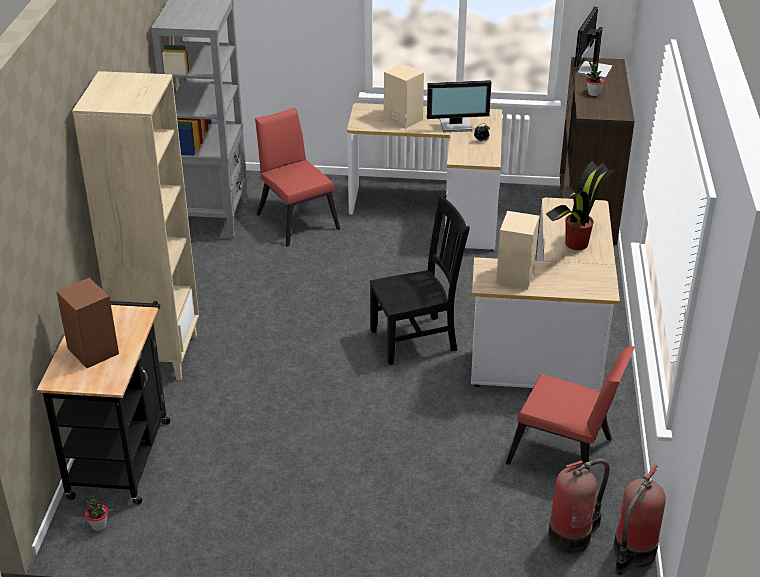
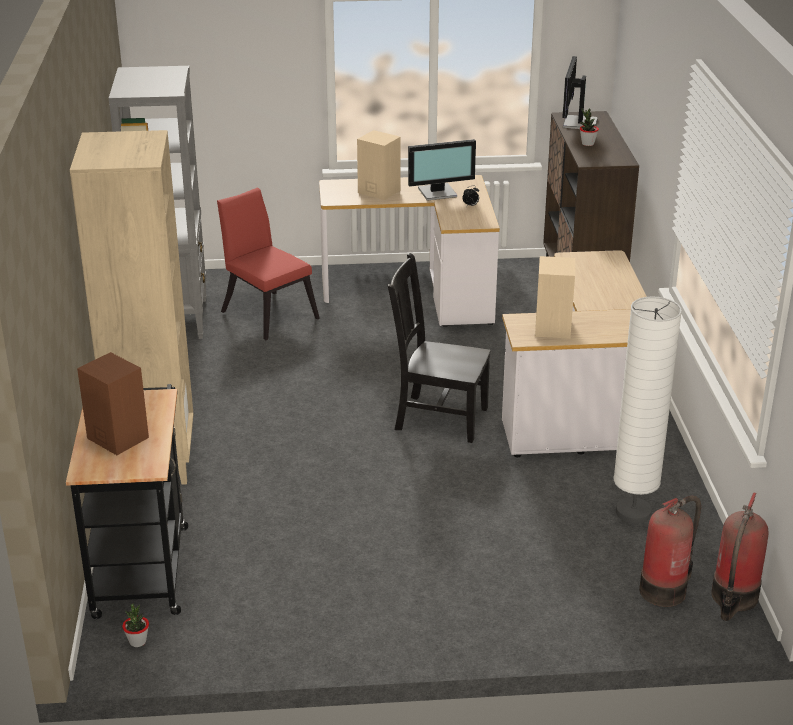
camera: 10 degrees left, 5 degrees down
black chair [370,193,470,365] -> black chair turned 135 degrees counterclockwise [388,253,491,443]
red chair [505,346,635,470] -> white floor lamp [614,296,682,524]
potted plant [546,161,616,250] -> none

